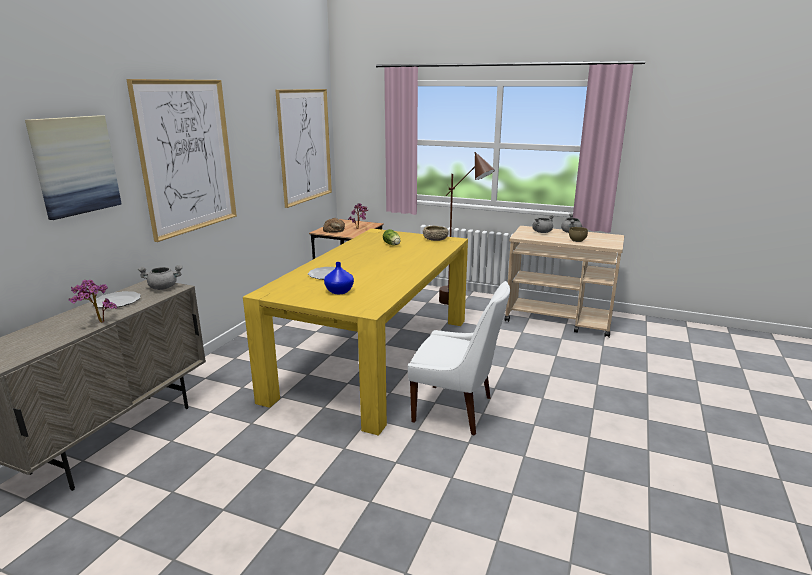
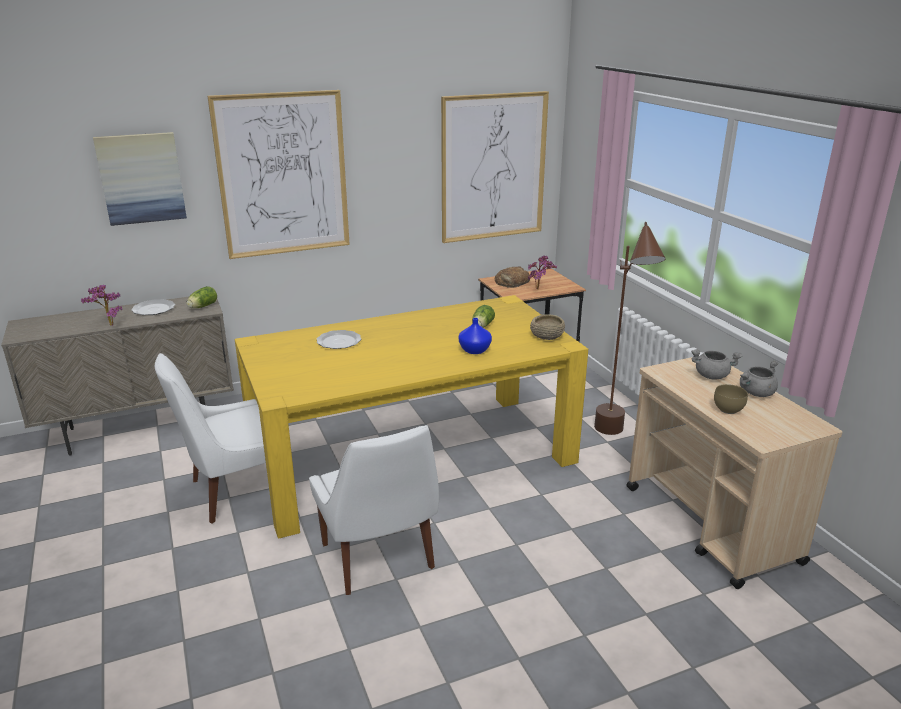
camera: 45 degrees right, 5 degrees up
grey cooking pot [138,265,183,290] -> lettuce [186,286,217,308]
blue vase [324,262,354,294] -> blue vase moved to [459,318,492,354]
none -> white chair [155,353,266,524]

